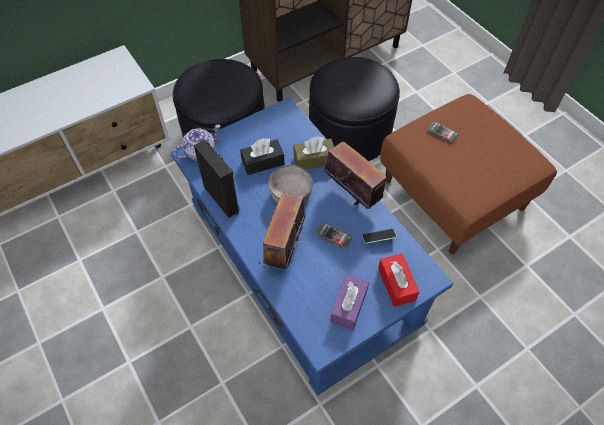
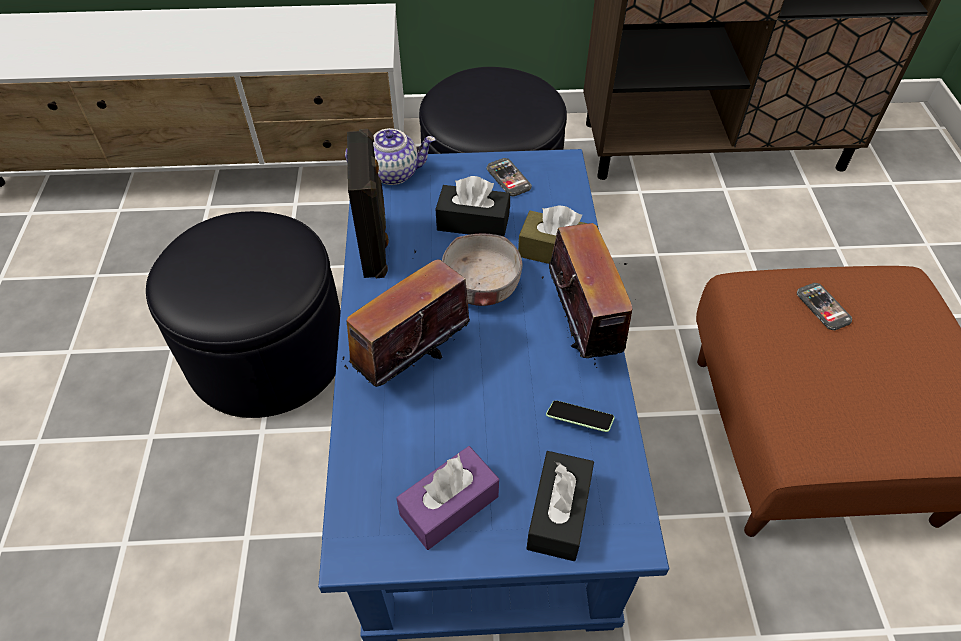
camera: 30 degrees right, 5 degrees down
black ottoman [309,57,400,161] -> black ottoman moved to [146,211,341,418]
phone [316,222,352,249] -> phone moved to [486,158,532,196]
red tissue box [378,254,419,307] -> black tissue box [527,451,594,561]

